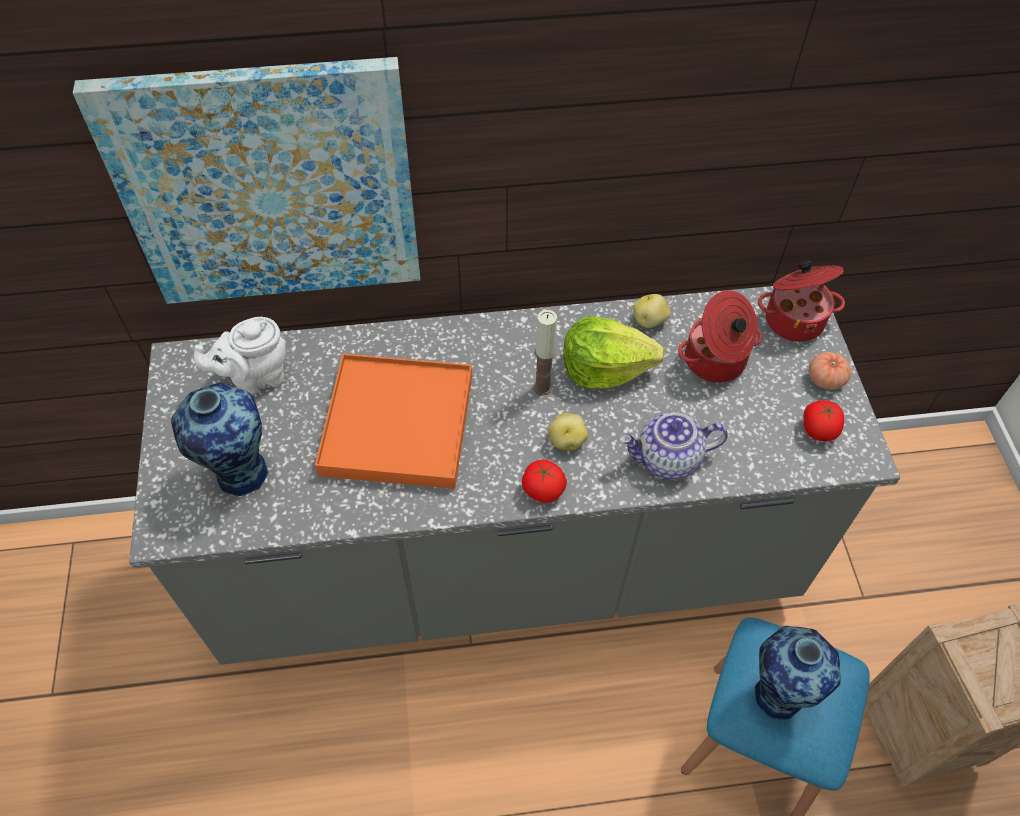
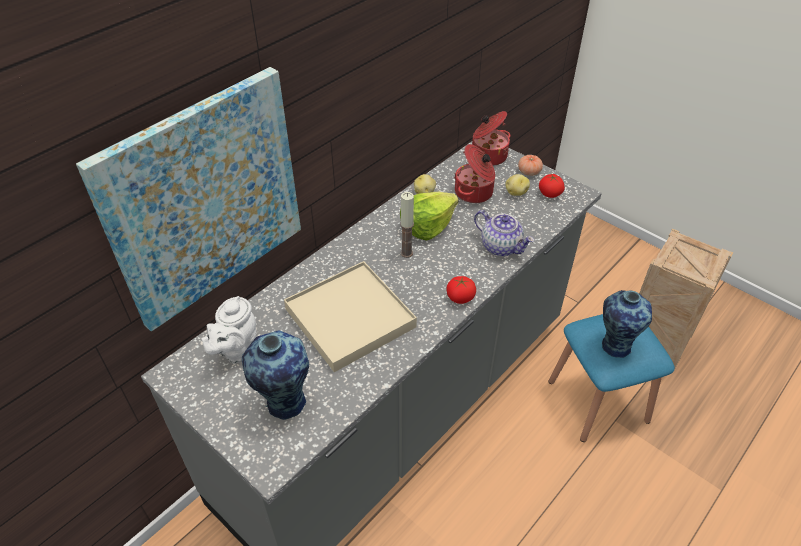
camera: 40 degrees left, 10 degrees down
orange tray [315,354,472,489] -> beige tray [284,261,417,372]
potato [547,413,588,450] -> potato moved to [505,174,530,196]
teapot [620,412,728,479] -> teapot turned 90 degrees counterclockwise [474,210,534,256]

